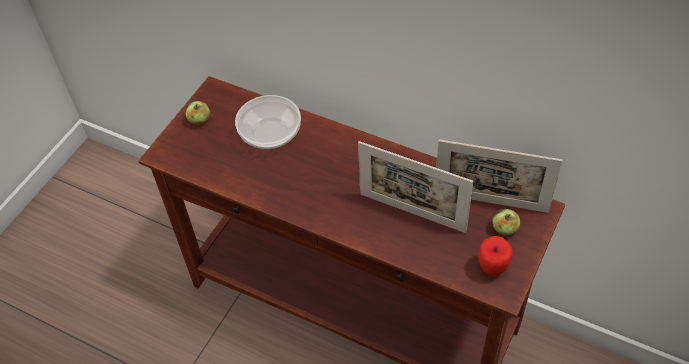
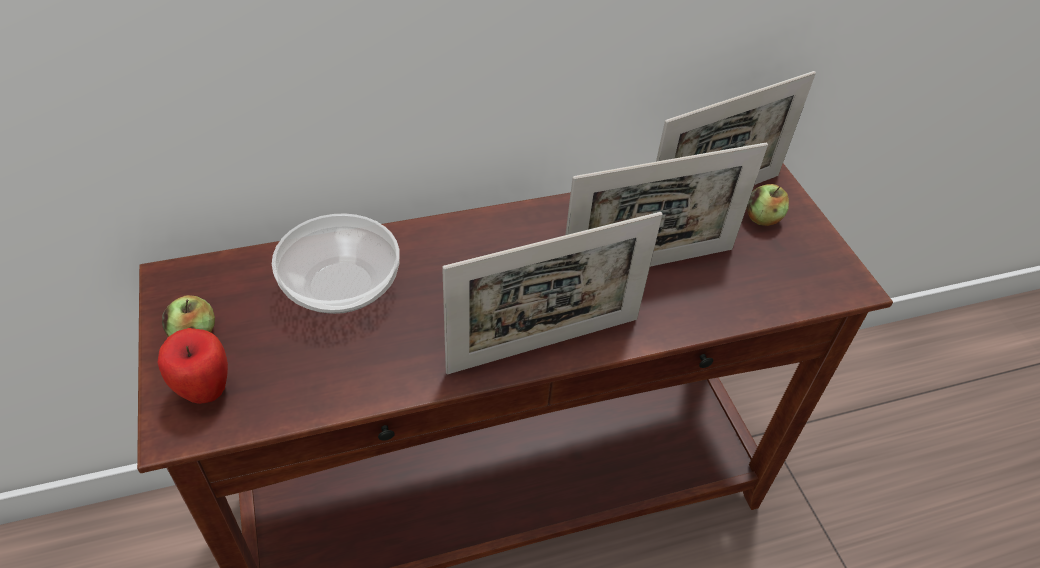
camera: 50 degrees left, 5 degrees down
apple [478,236,513,276] -> apple moved to [157,328,228,404]
none -> picture frame [442,212,662,374]

